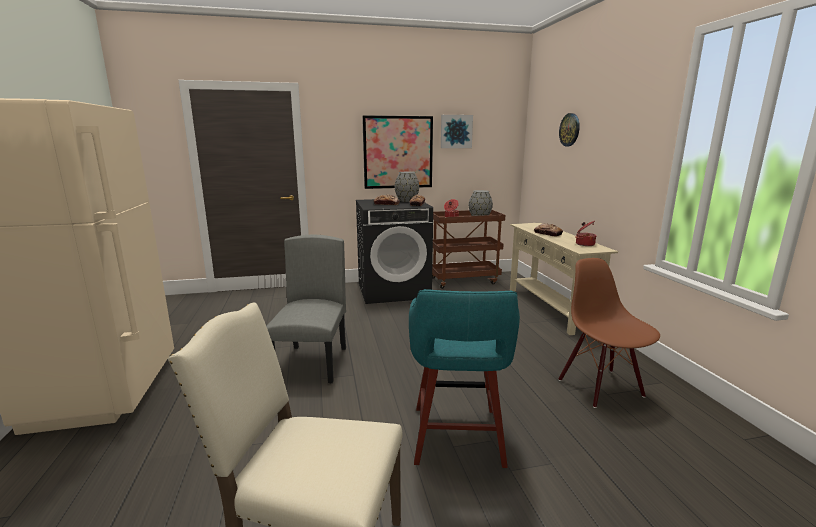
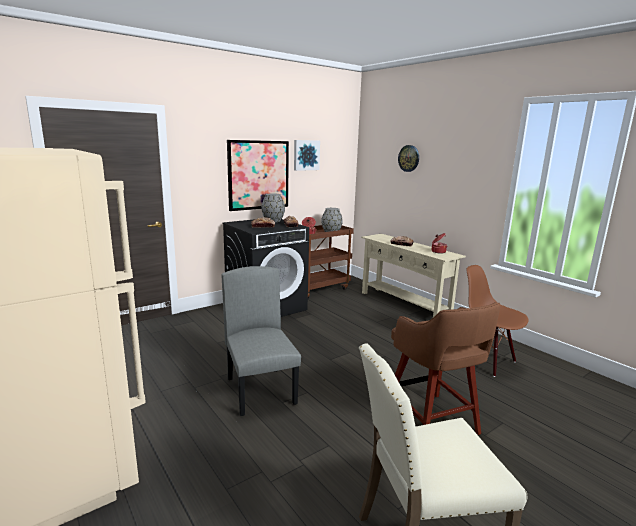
camera: 25 degrees left, 0 degrees up
turquoise stool [409,289,520,468] -> brown stool [391,302,500,435]

